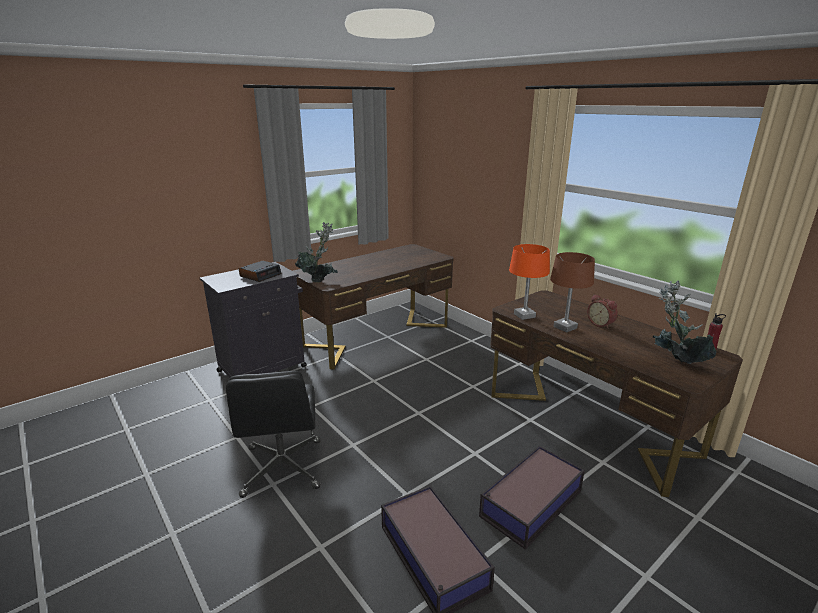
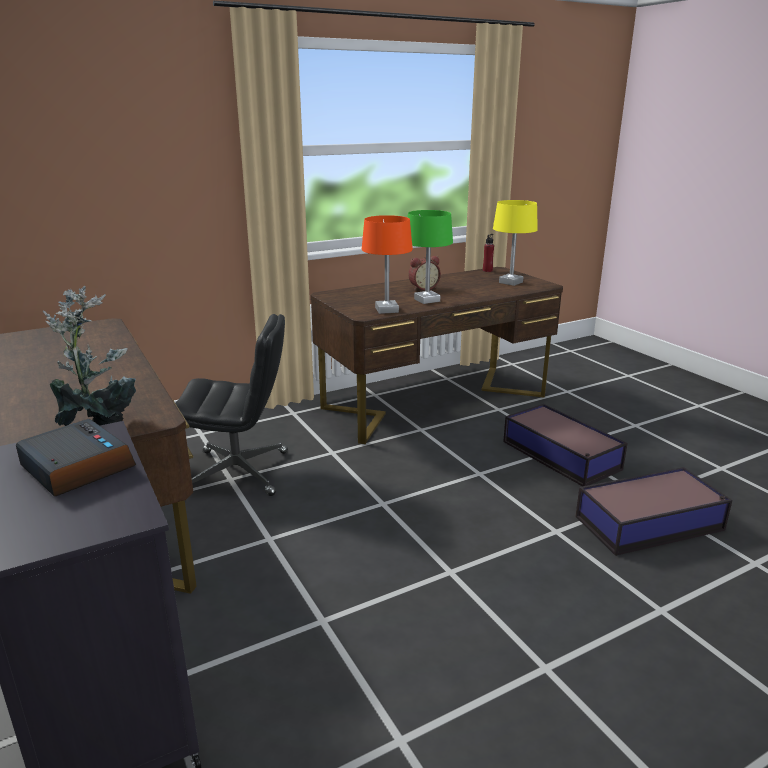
camera: 80 degrees left, 0 degrees up
black office chair [226,371,320,498] -> black office chair moved to [175,314,288,496]
brown table lamp [550,252,595,333] -> green table lamp [407,210,453,304]
potted plant [653,281,716,364] -> yellow table lamp [493,200,538,286]

